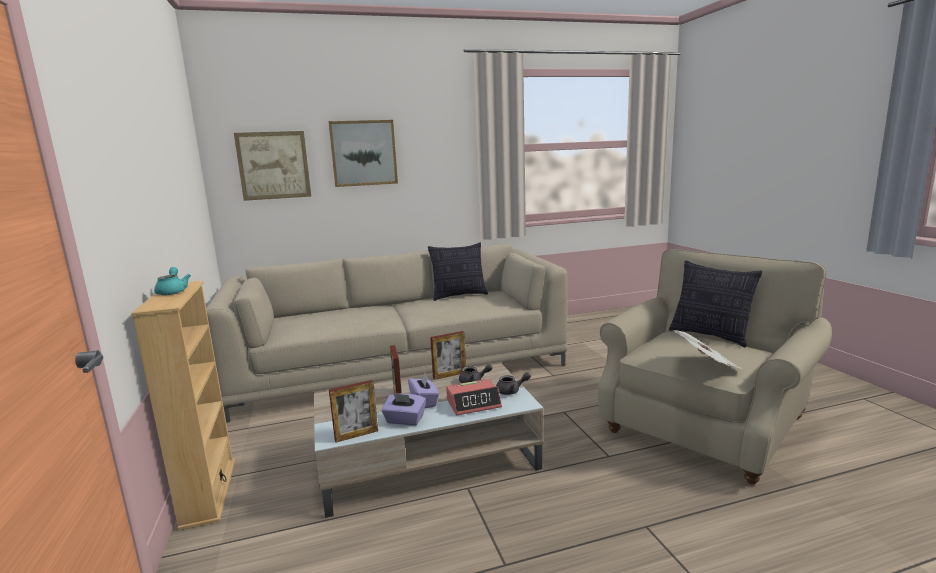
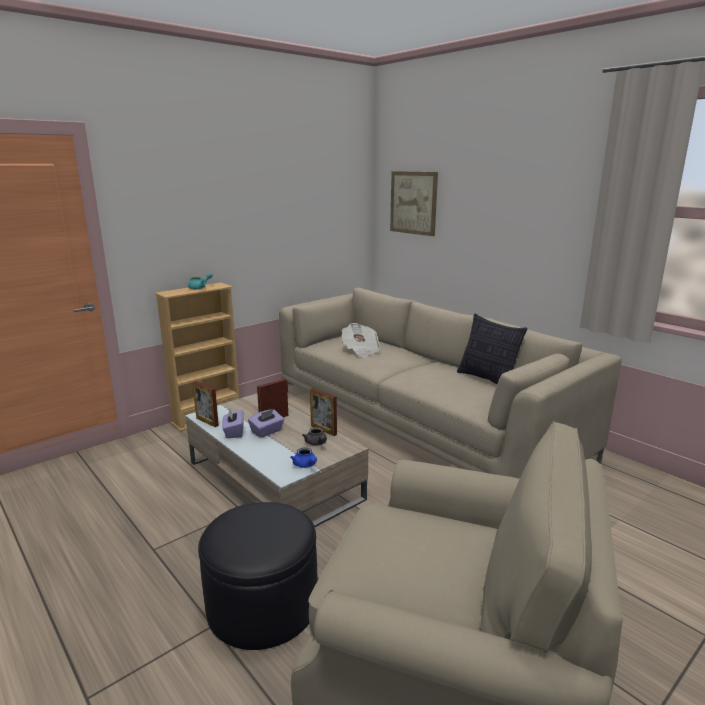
camera: 65 degrees right, 5 degrees up
picture [329,120,398,187] -> none
alarm clock [446,379,502,415] -> none
grey teapot [496,372,531,395] -> blue teapot [290,448,317,468]
pillow [669,260,762,347] -> none
newspaper [672,330,743,369] -> newspaper moved to [342,323,380,358]
none -> black ottoman [198,502,317,650]

